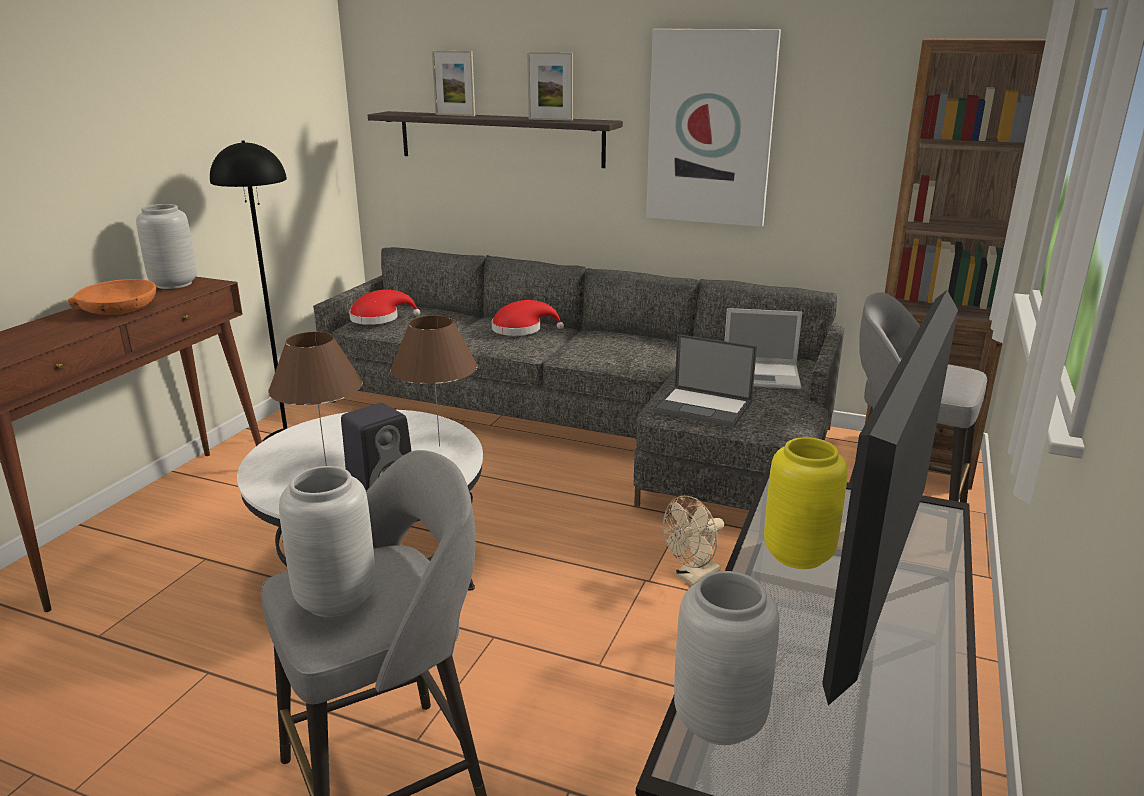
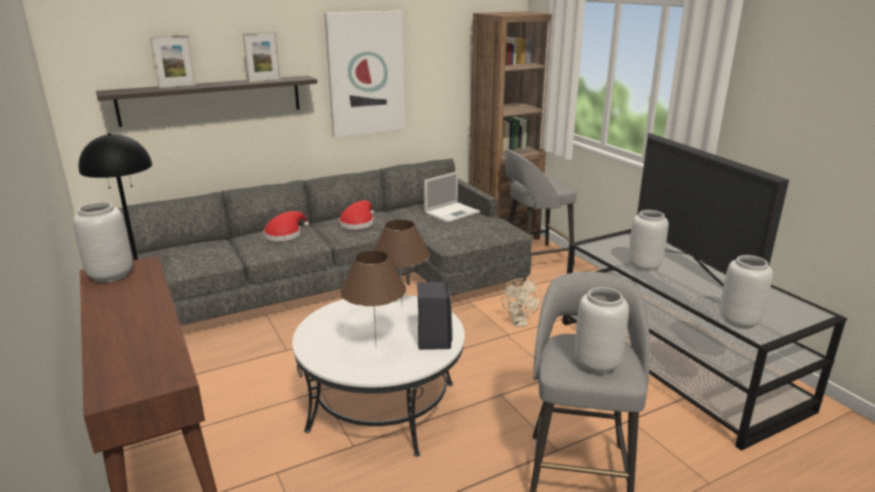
camera: 50 degrees left, 0 degrees up
orange bowl [68,279,156,315] -> none
red hat [349,290,420,325] -> red hat moved to [339,200,374,230]
laptop [653,334,757,427] -> none
yellow vase [764,437,848,569] -> grey vase [628,210,669,272]

